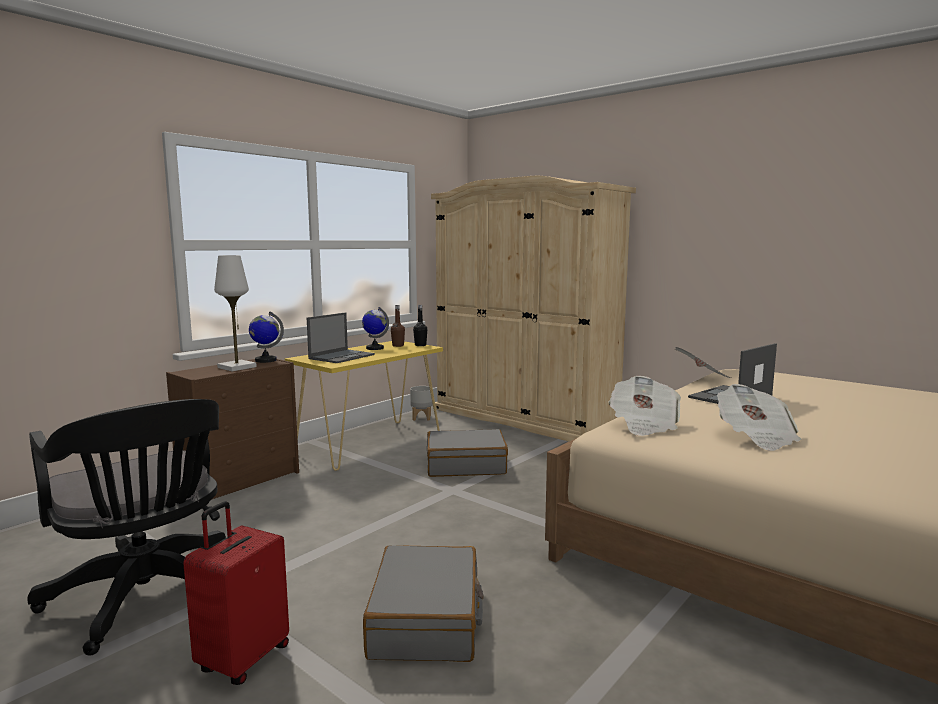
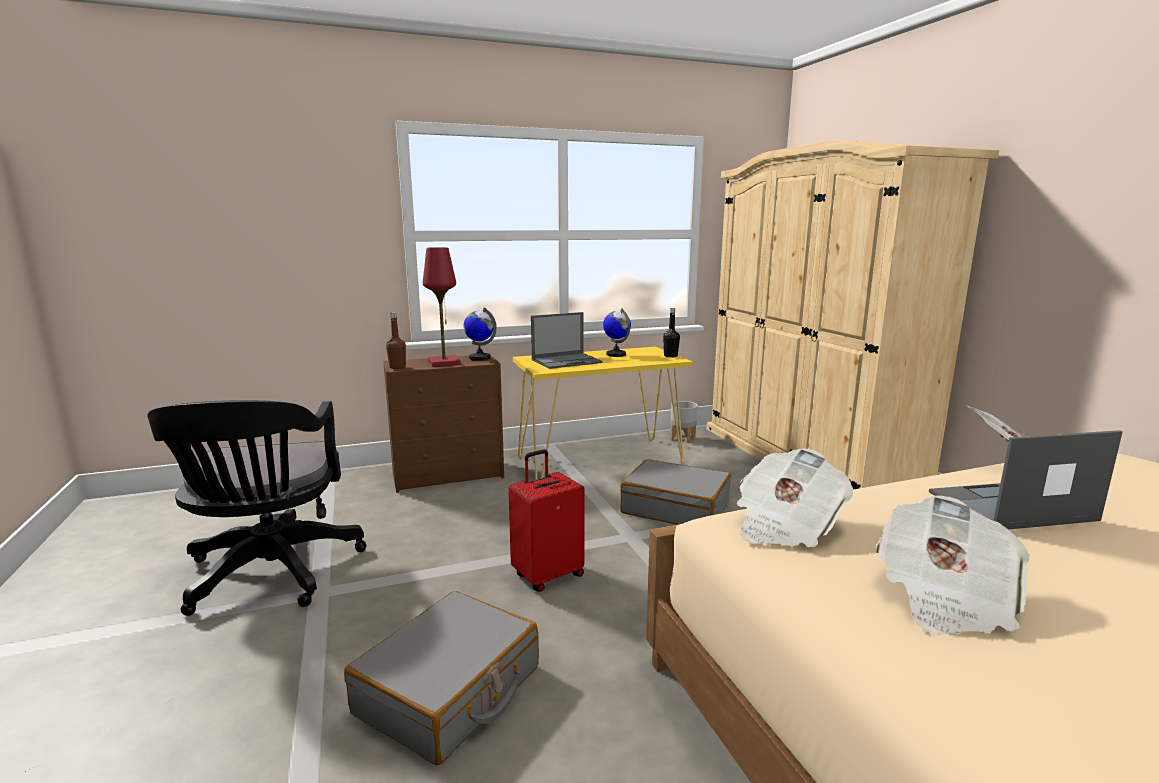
camera: 30 degrees right, 5 degrees up
red suitcase [183,501,289,685] -> red suitcase moved to [508,449,585,592]
white table lamp [214,255,257,371] -> red table lamp [423,247,460,367]
brown bottle [391,305,405,347] -> brown bottle moved to [386,313,406,369]

